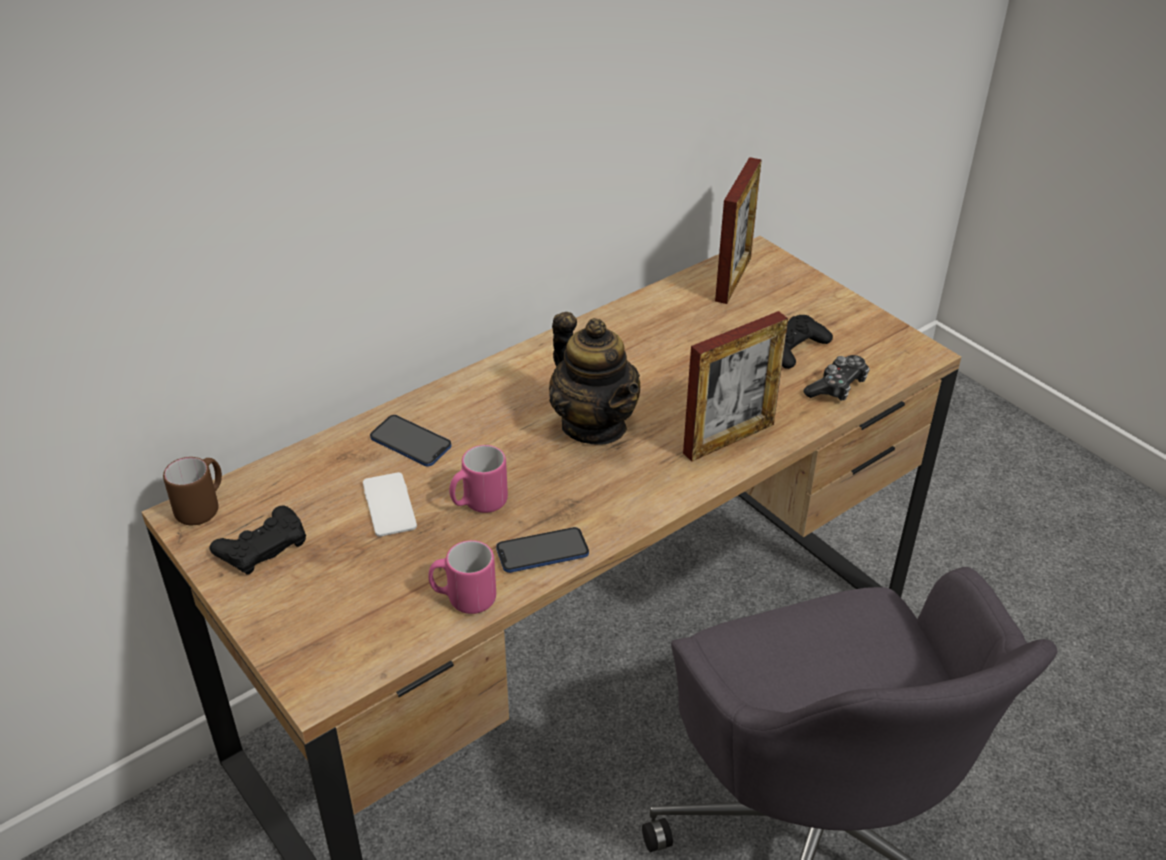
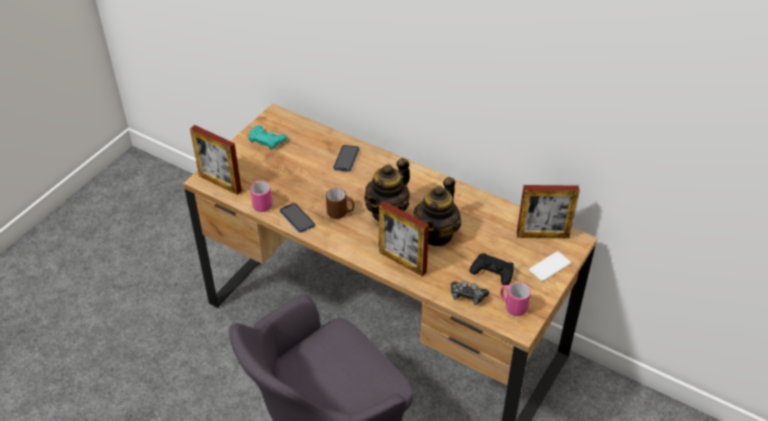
camera: 70 degrees right, 5 degrees up
brown mug [163,457,222,525] -> brown mug moved to [326,188,354,219]
black game controller [210,506,306,575] -> turquoise game controller [248,125,288,150]
phone [363,472,417,537] -> phone moved to [529,251,571,282]
pink mug [449,445,508,513] -> pink mug moved to [500,282,531,316]
none -> picture frame [190,125,242,195]
none -> teapot [414,177,462,246]

